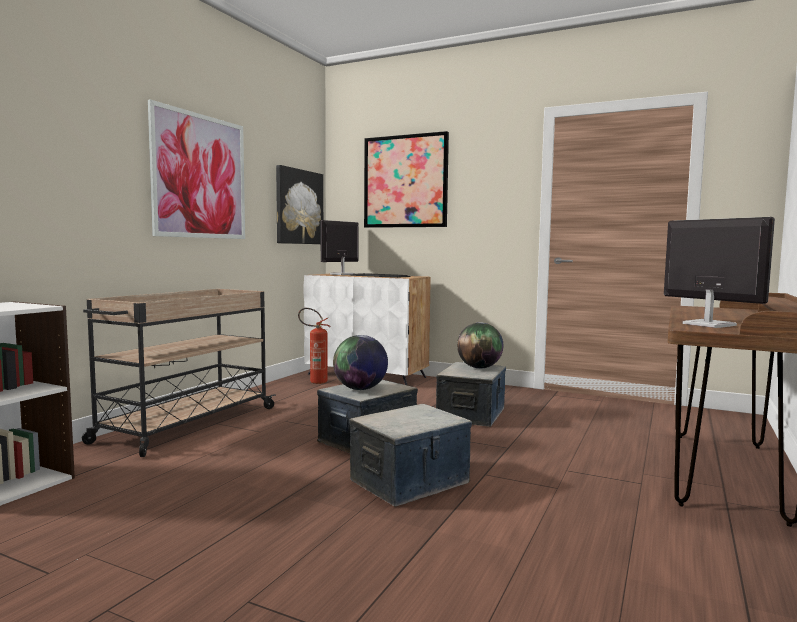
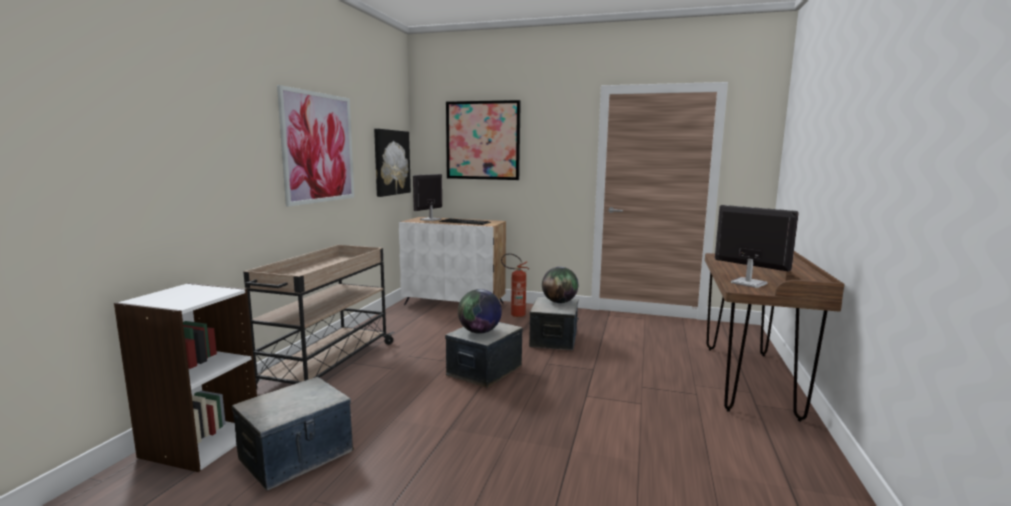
camera: 10 degrees left, 5 degrees up
fire extinguisher [298,308,331,384] -> fire extinguisher moved to [501,253,529,317]
storage box [349,404,472,507] -> storage box moved to [232,377,354,491]

